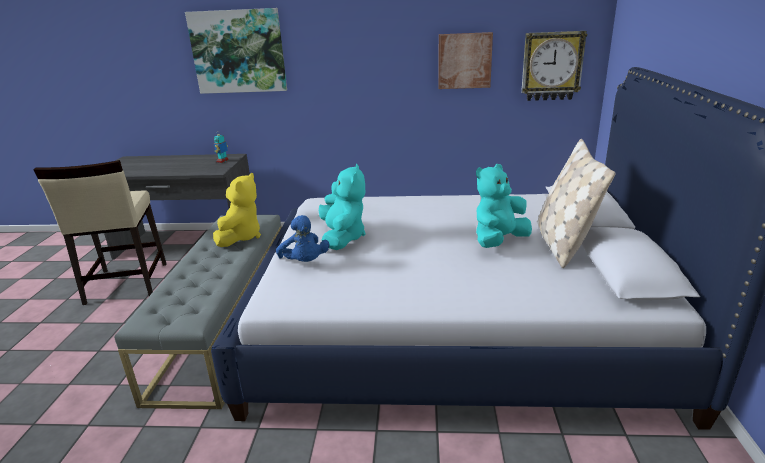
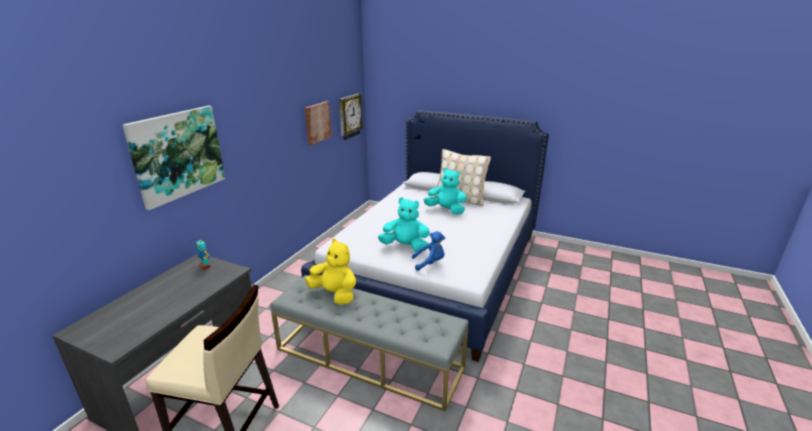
camera: 70 degrees left, 0 degrees up
turquoise plush toy [476,164,532,248] -> turquoise plush toy turned 135 degrees clockwise [424,168,467,215]

